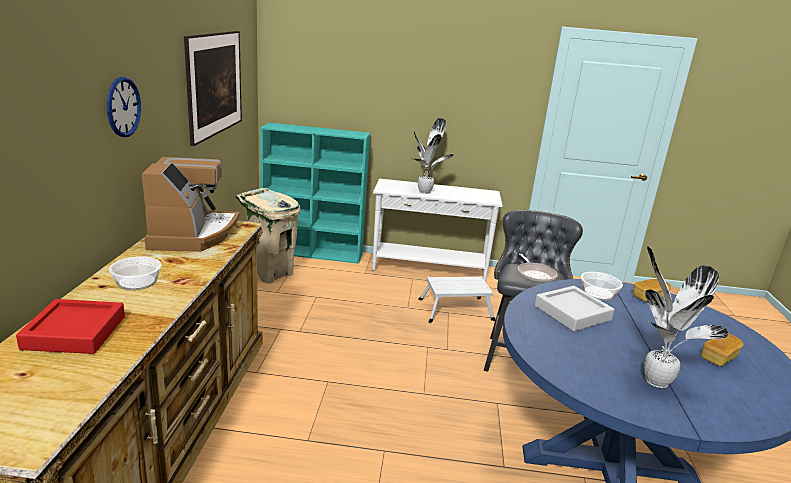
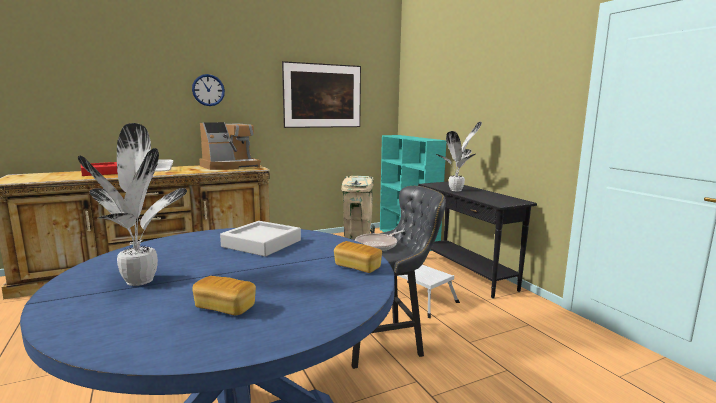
camera: 60 degrees right, 10 degrees down
white console table [372,178,502,282] -> black console table [418,181,537,299]
bowl [581,272,623,301] -> none

